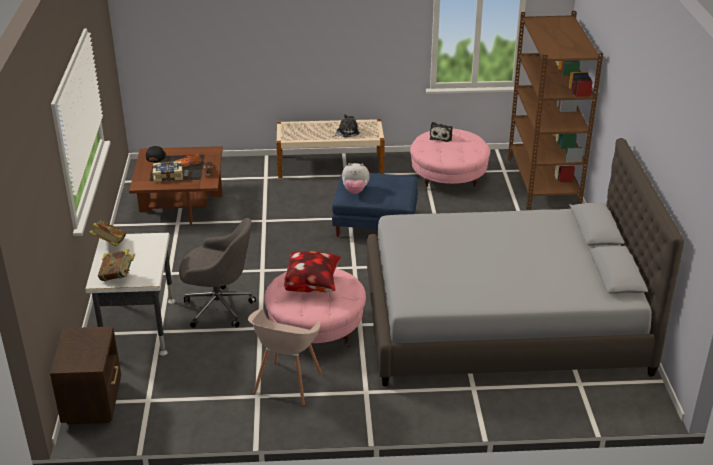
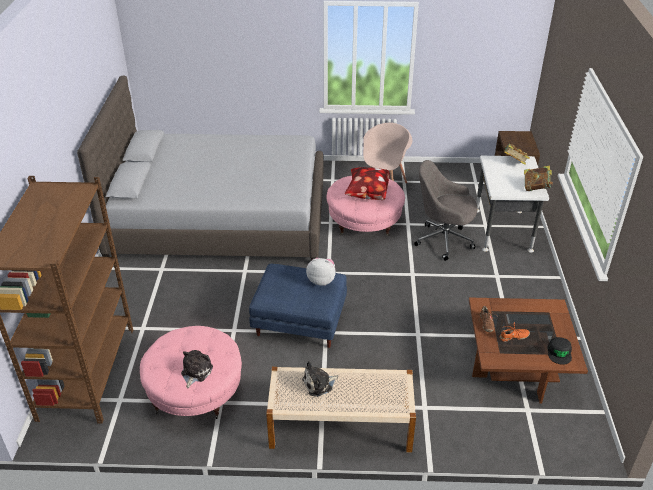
camera: 175 degrees left, 5 degrees up
book [153,161,183,182] -> none

